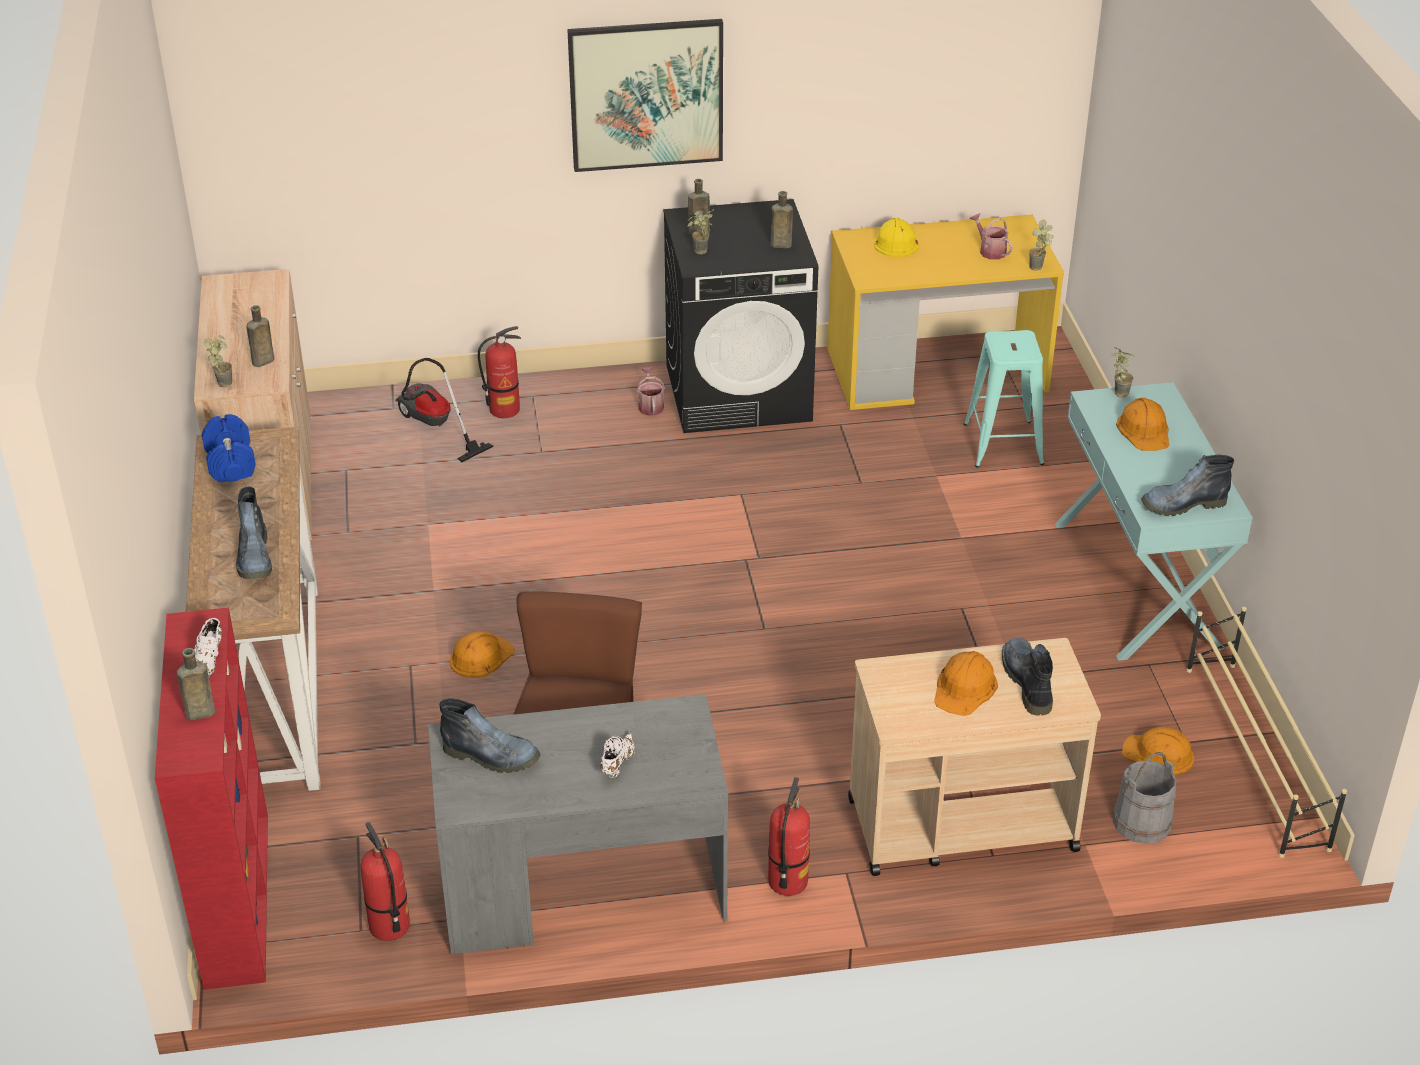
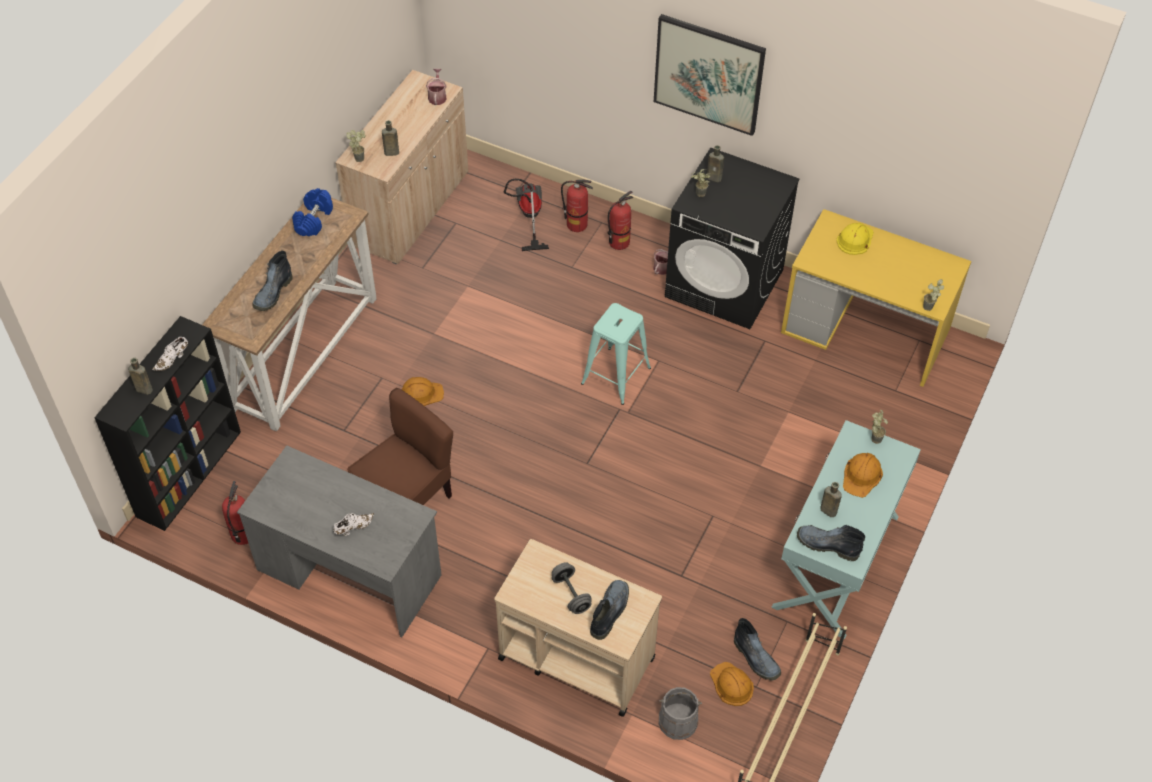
camera: 35 degrees right, 15 degrees up
red bookcase [155,608,268,990] -> black bookcase [94,316,241,531]
boot [439,698,540,773] -> boot moved to [734,618,781,681]
fire extinguisher [768,777,810,896] -> fire extinguisher moved to [608,191,633,250]
brown bottle [771,191,793,248] -> brown bottle moved to [820,482,842,517]
orange hard hat [934,651,998,716] -> grey dumbbell [552,562,592,614]
turquoise stool [964,330,1044,468] -> turquoise stool moved to [581,303,651,405]
watering can [970,213,1013,260] -> watering can moved to [426,69,447,105]

